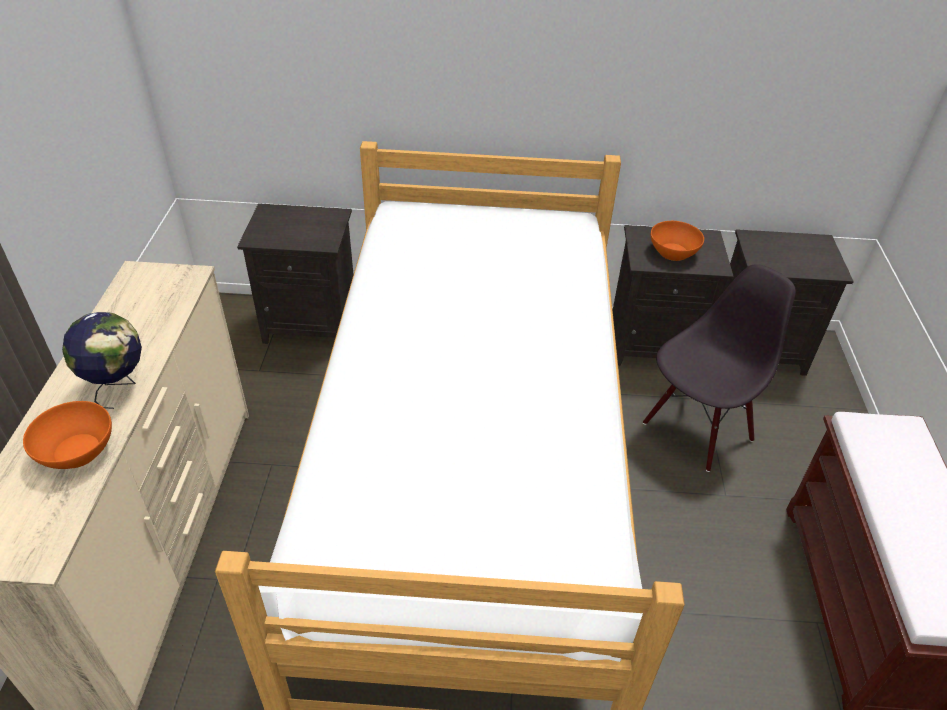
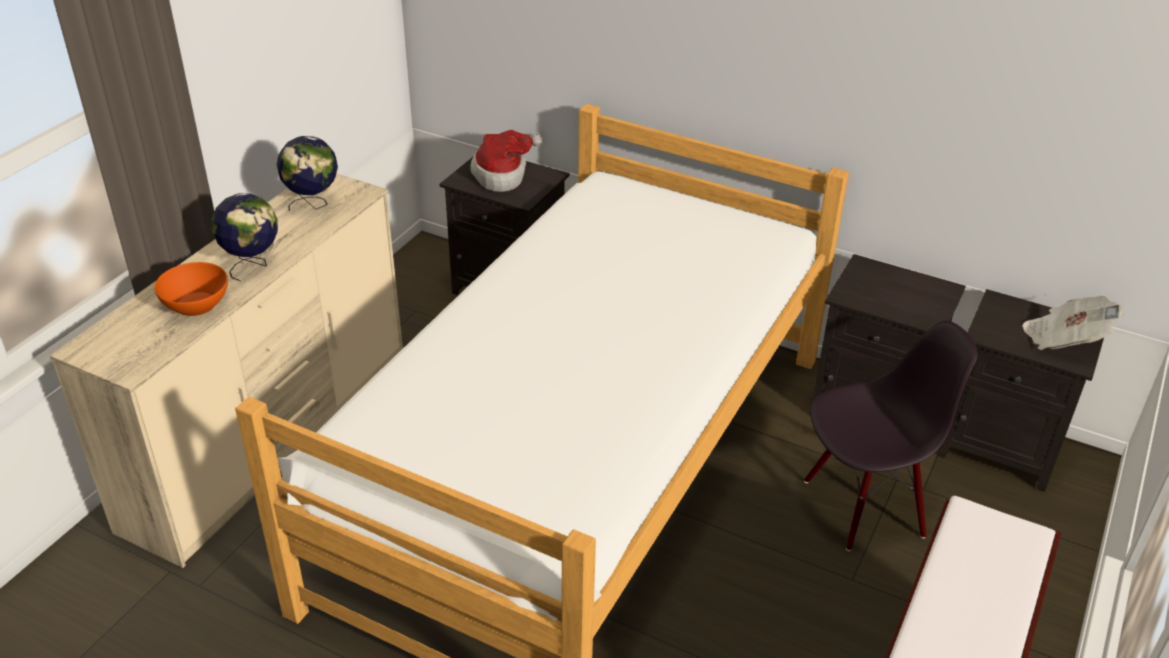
camera: 25 degrees right, 5 degrees down
orange bowl [651,221,704,261] -> none
none -> globe [277,136,338,211]
none -> hat [471,130,543,192]
none -> newspaper [1022,296,1124,350]

